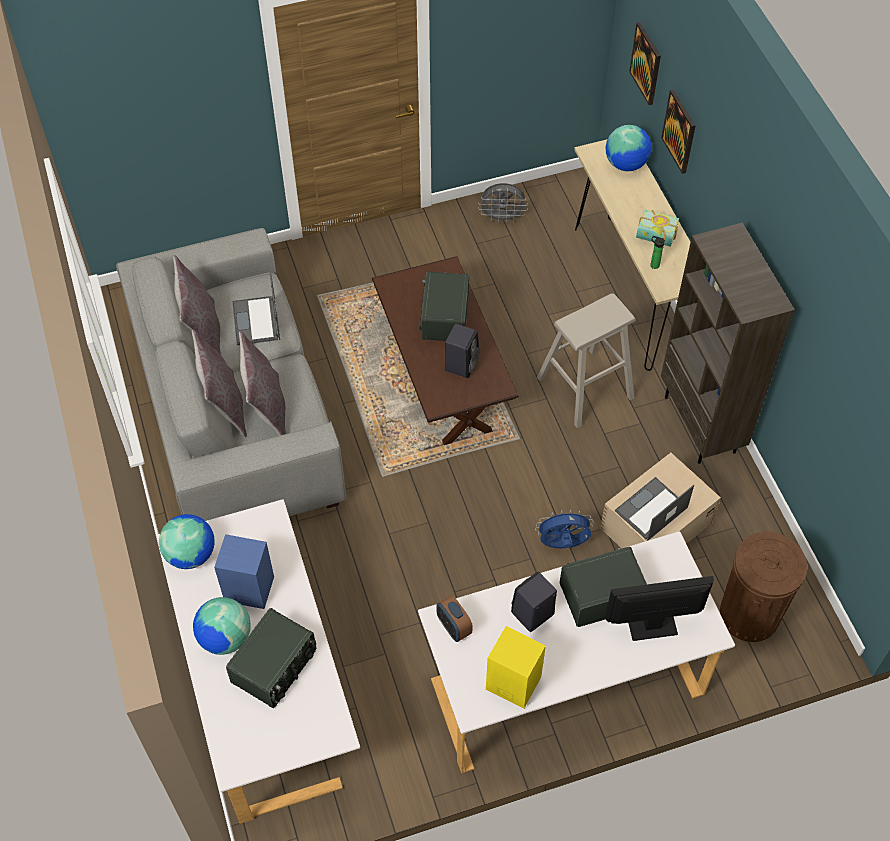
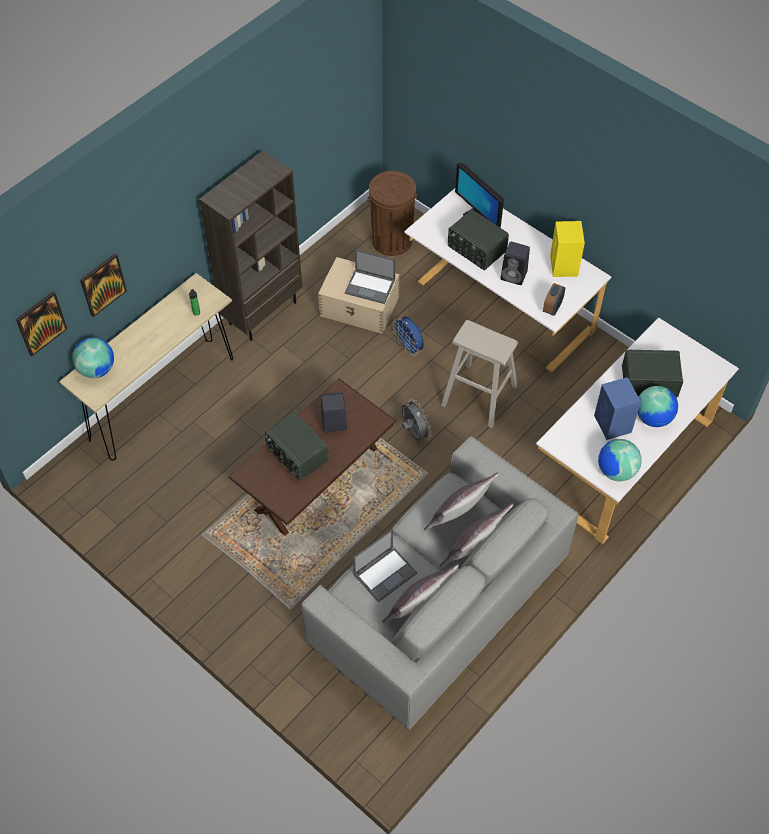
camera: 120 degrees left, 0 degrees up
radio [419,271,469,341] -> radio turned 75 degrees clockwise [265,412,329,481]
grey fan [478,183,528,223] -> grey fan moved to [402,399,432,441]
beige stool [537,293,635,428] -> beige stool moved to [441,320,518,428]
book [636,210,679,247] -> none

